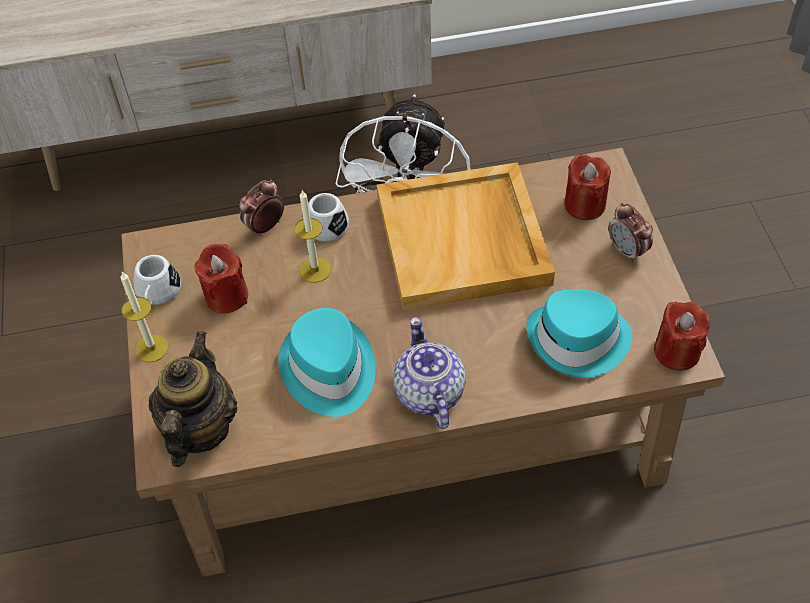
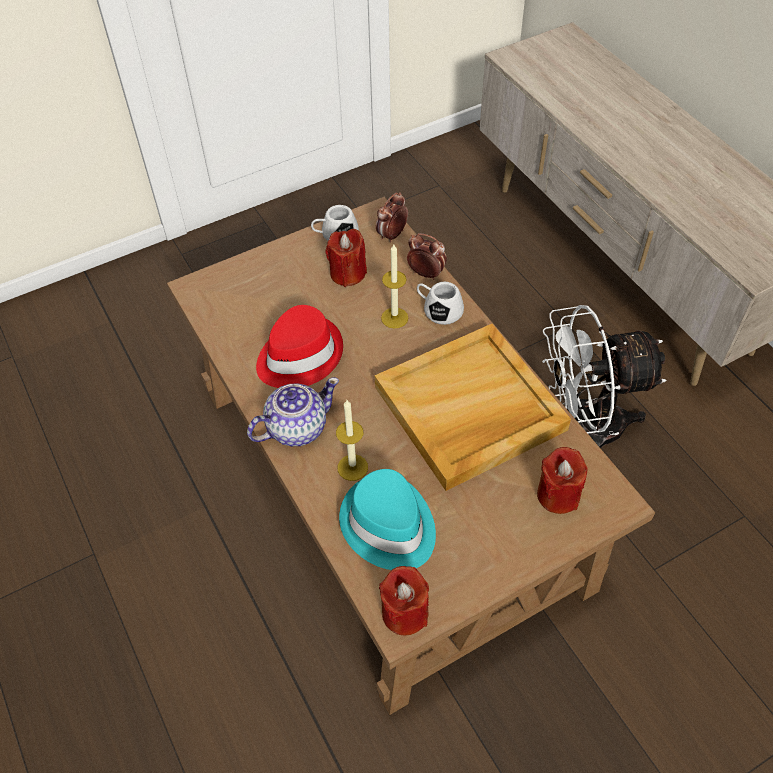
camera: 70 degrees right, 0 degrees up
candle [120,272,168,363] -> candle moved to [336,400,368,481]
teapot [148,332,237,467] -> none
turquoise hat [278,308,376,417] -> red hat [256,305,343,388]
alarm clock [609,203,653,263] -> alarm clock moved to [376,192,408,243]

